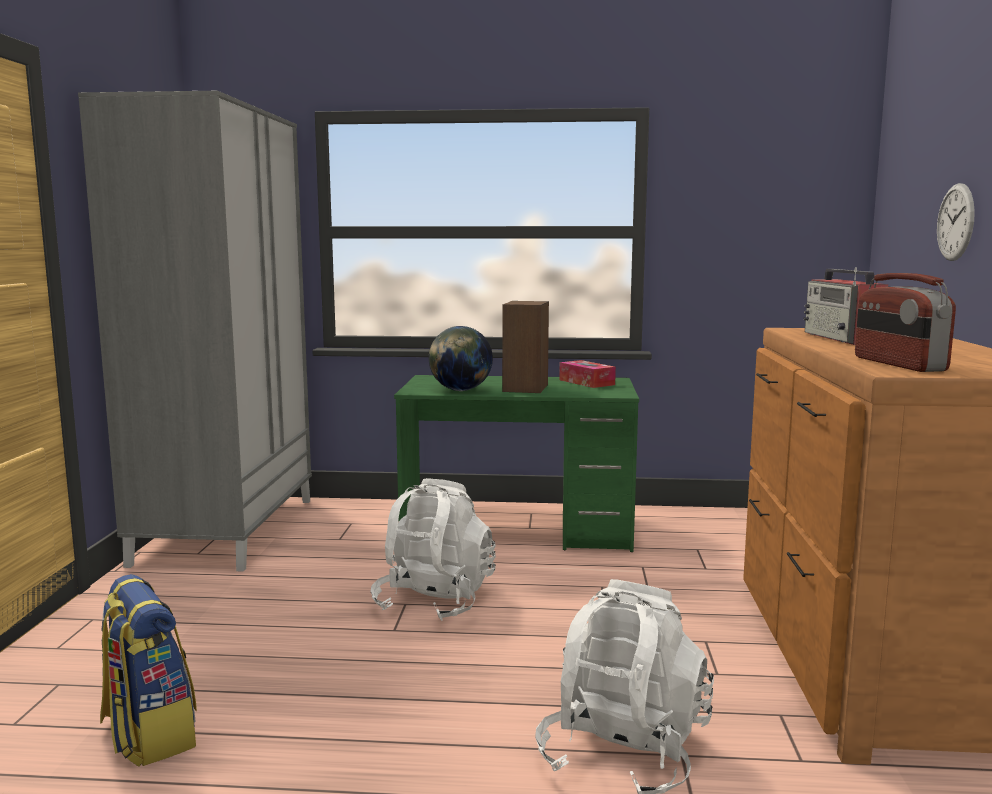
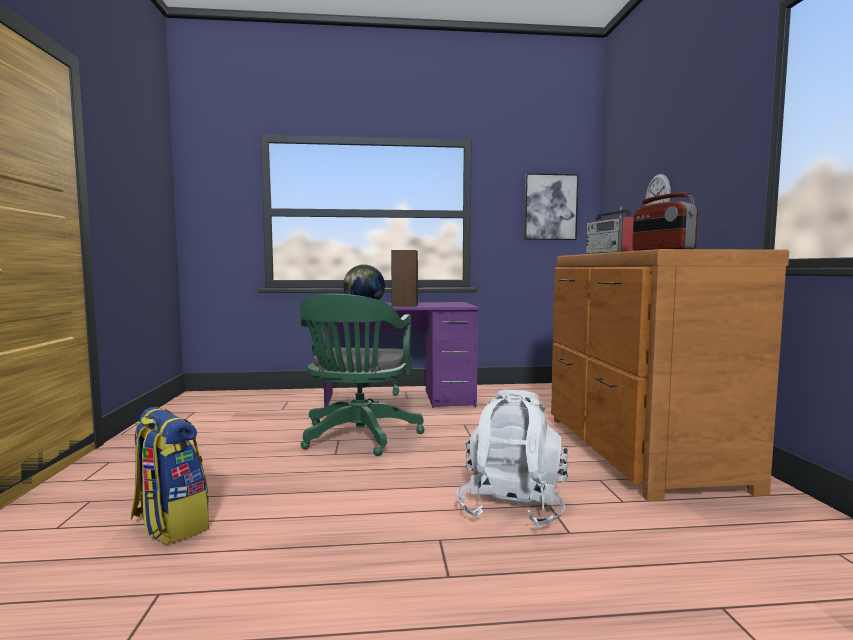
camera: 10 degrees left, 5 degrees down
grey wardrobe [78,91,312,572] -> none
white backpack [370,478,496,621] -> green office chair [299,294,425,456]
green desk [394,375,639,552] -> purple desk [323,302,479,408]
tissue box [559,360,616,388] -> none
none -> picture [524,173,578,240]

